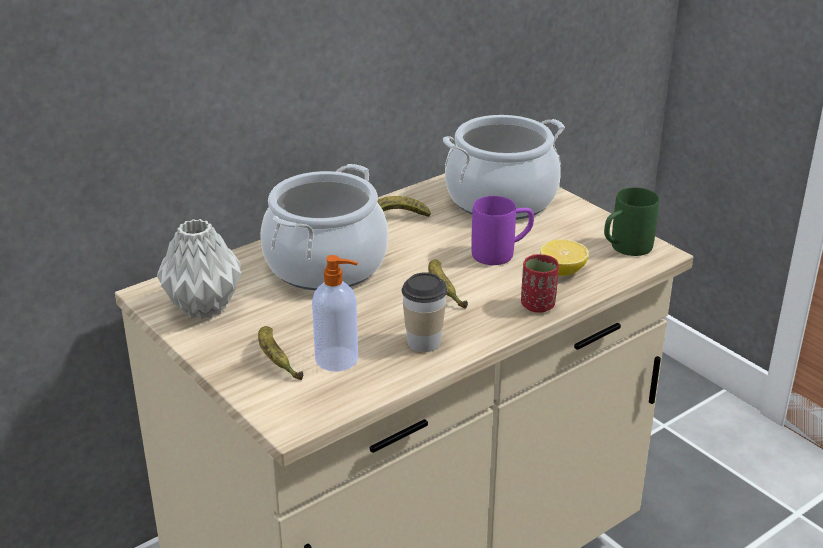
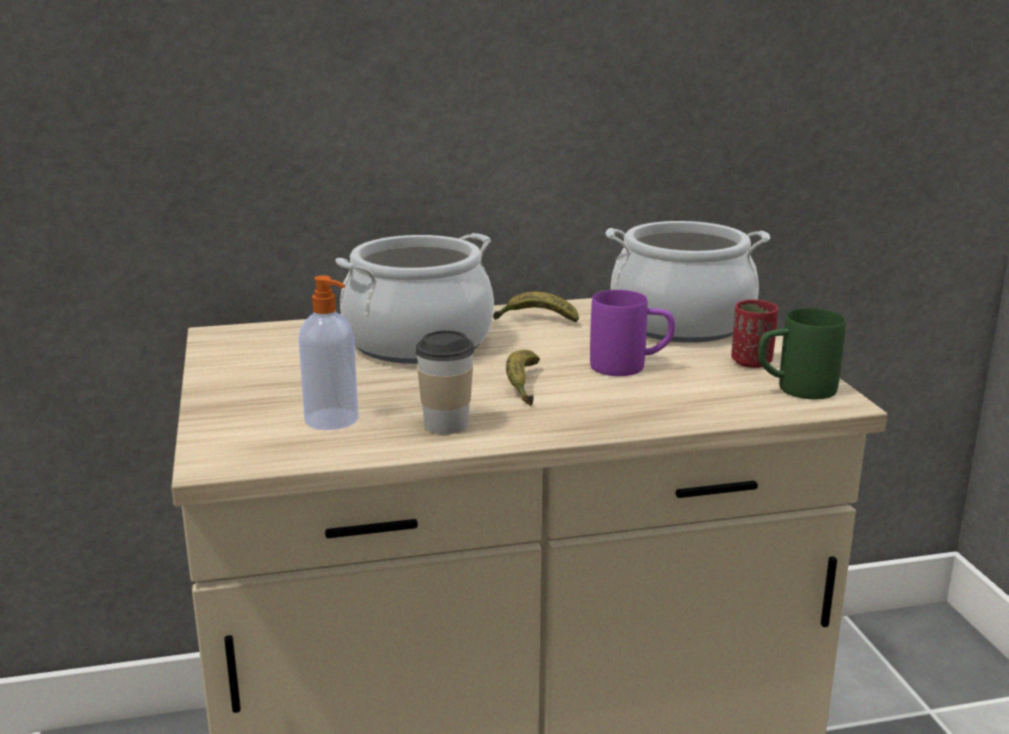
camera: 25 degrees right, 10 degrees down
grey vase [157,219,242,320] -> none
banana [258,326,304,380] -> none
red cup [521,254,559,313] -> red cup moved to [731,299,778,368]
lemon [540,239,589,276] -> none

